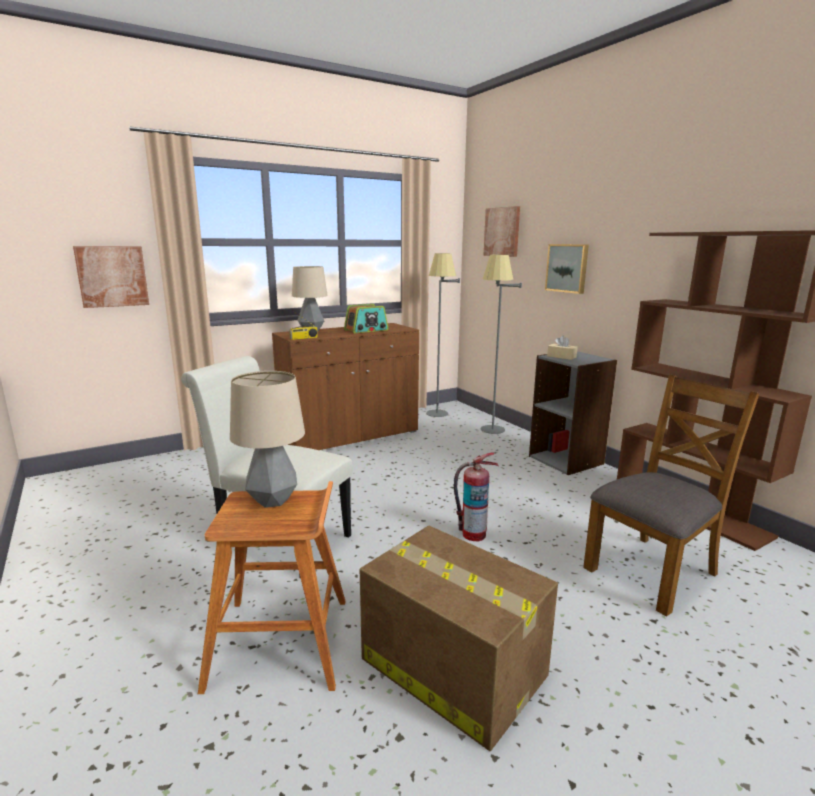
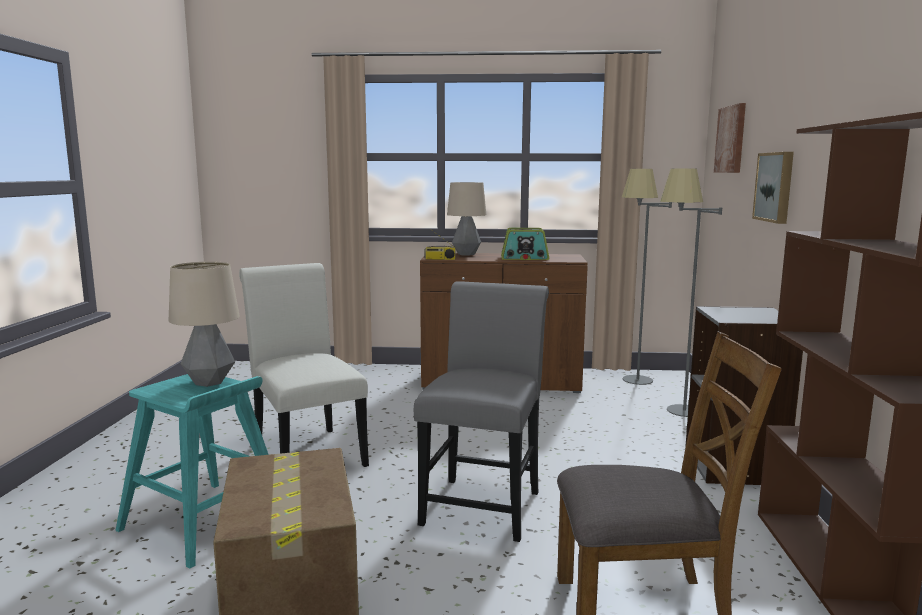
camera: 35 degrees right, 5 degrees down
picture [73,246,149,308] -> none
brown stool [198,481,346,694] -> turquoise stool [115,374,269,569]
fire extinguisher [454,452,499,542] -> grey chair [414,281,549,542]
beige tissue box [547,335,578,360] -> none

